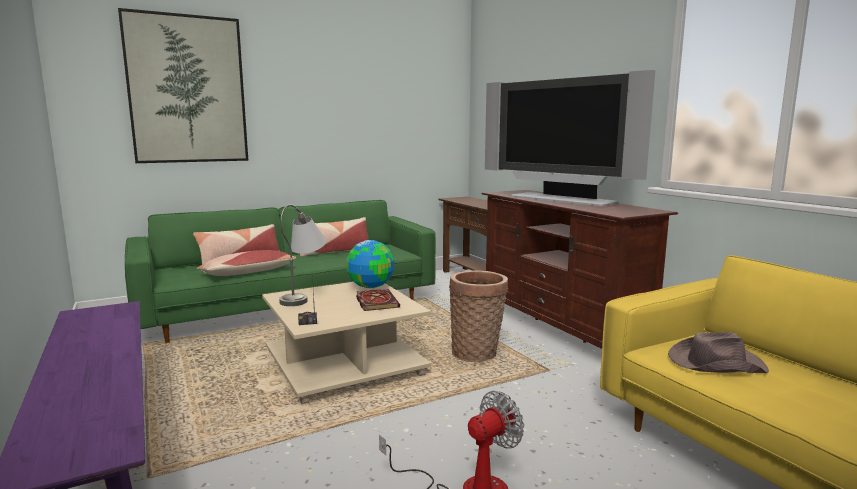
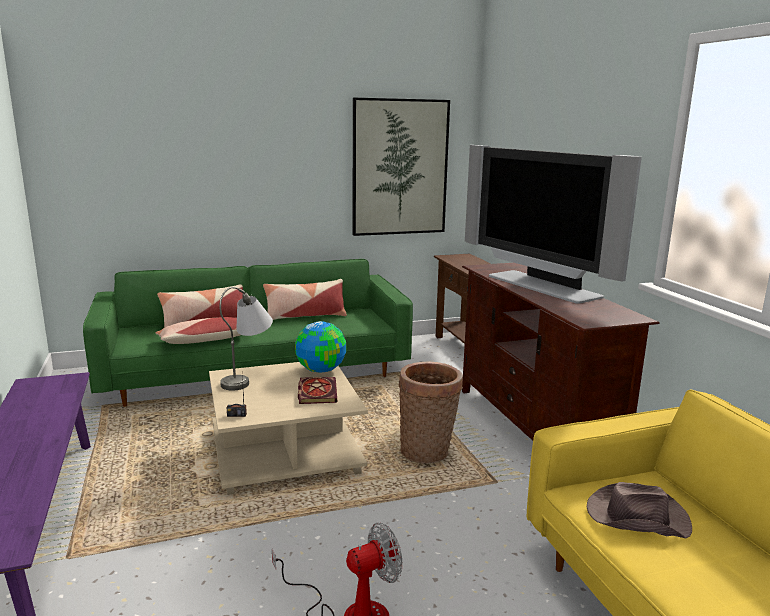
camera: 10 degrees right, 5 degrees up
picture [118,8,248,163] -> picture moved to [353,98,450,236]

